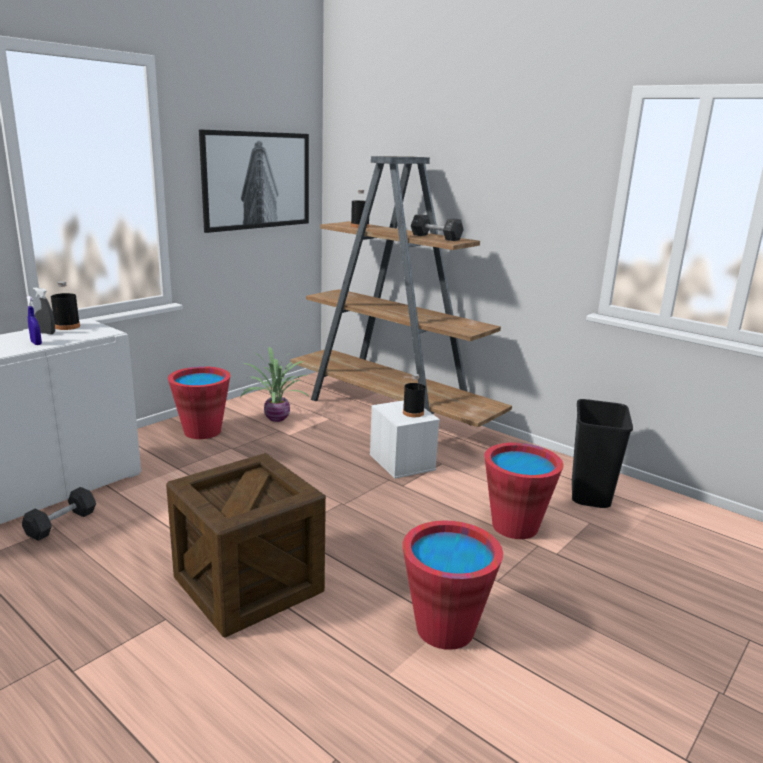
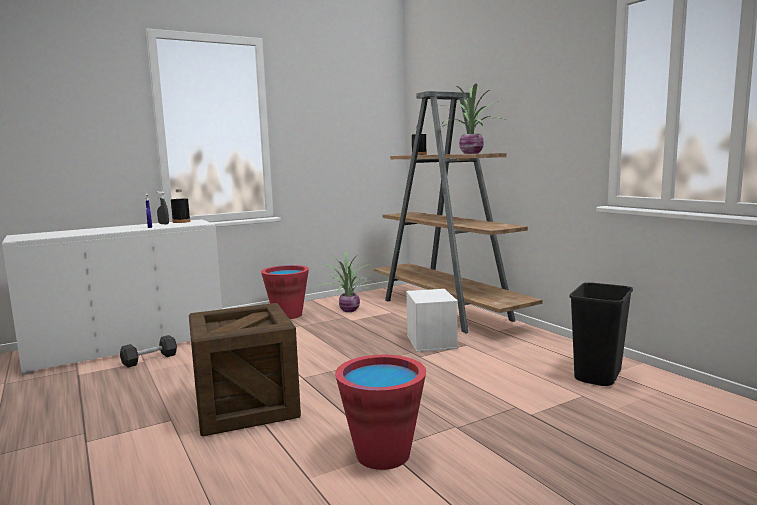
camera: 20 degrees right, 10 degrees down
picture [199,129,309,233] -> none
black bottle [403,374,425,417] -> none
black dumbbell [411,214,464,241] -> potted plant [441,84,507,154]
red bucket [484,443,563,539] -> none

